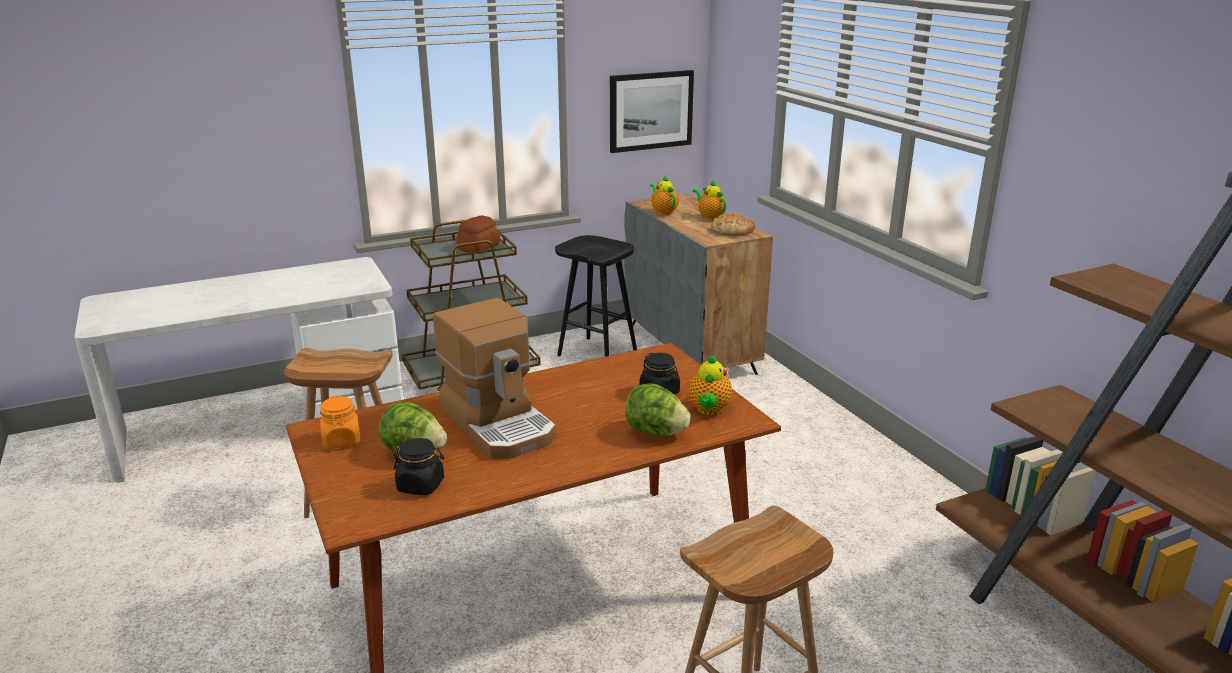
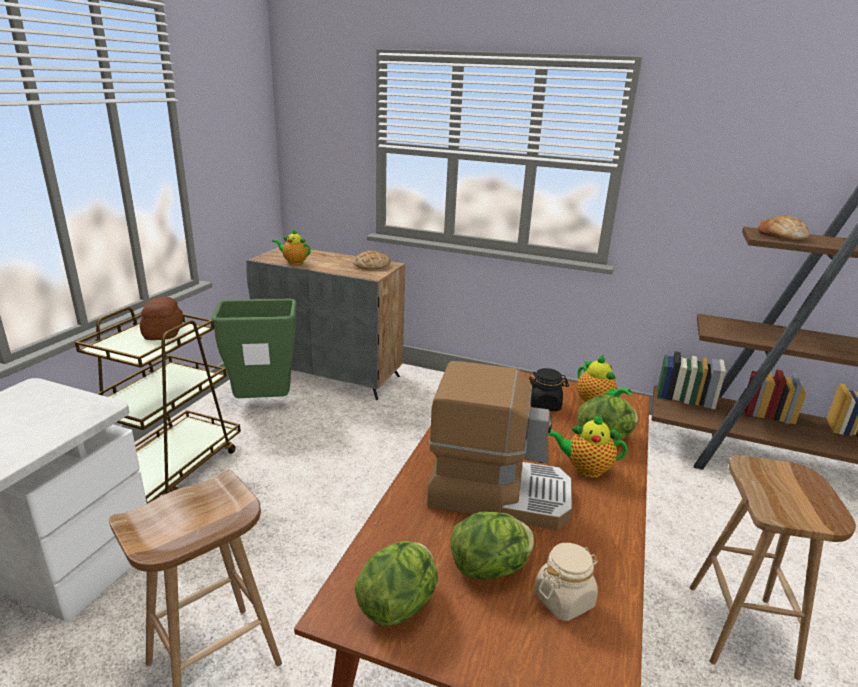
camera: 45 degrees left, 0 degrees up
orange jar [320,395,360,449] -> lettuce [354,541,438,626]
black jar [394,438,444,495] -> beige jar [535,543,598,621]
black stool [555,235,637,357] -> green trash can [211,299,297,398]
picture [610,70,694,153] -> none
teapot [693,180,726,220] -> teapot moved to [548,413,627,478]
none -> bread [758,215,810,240]

